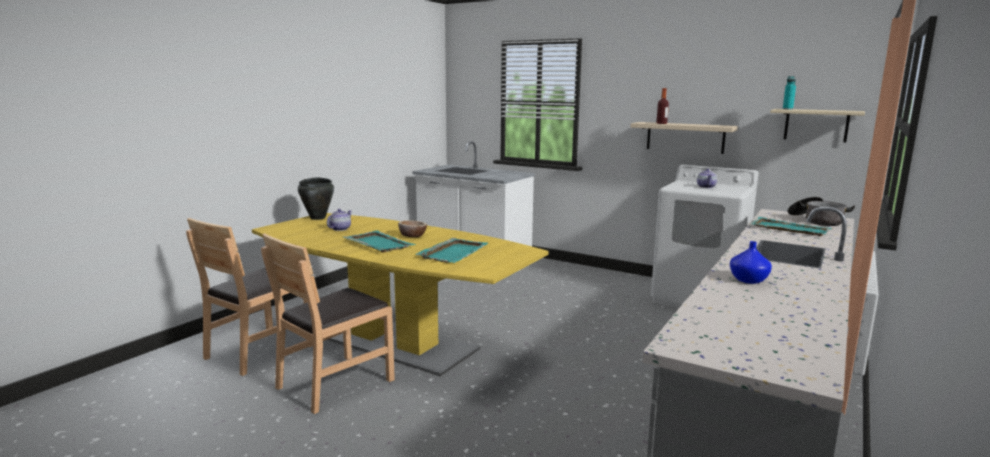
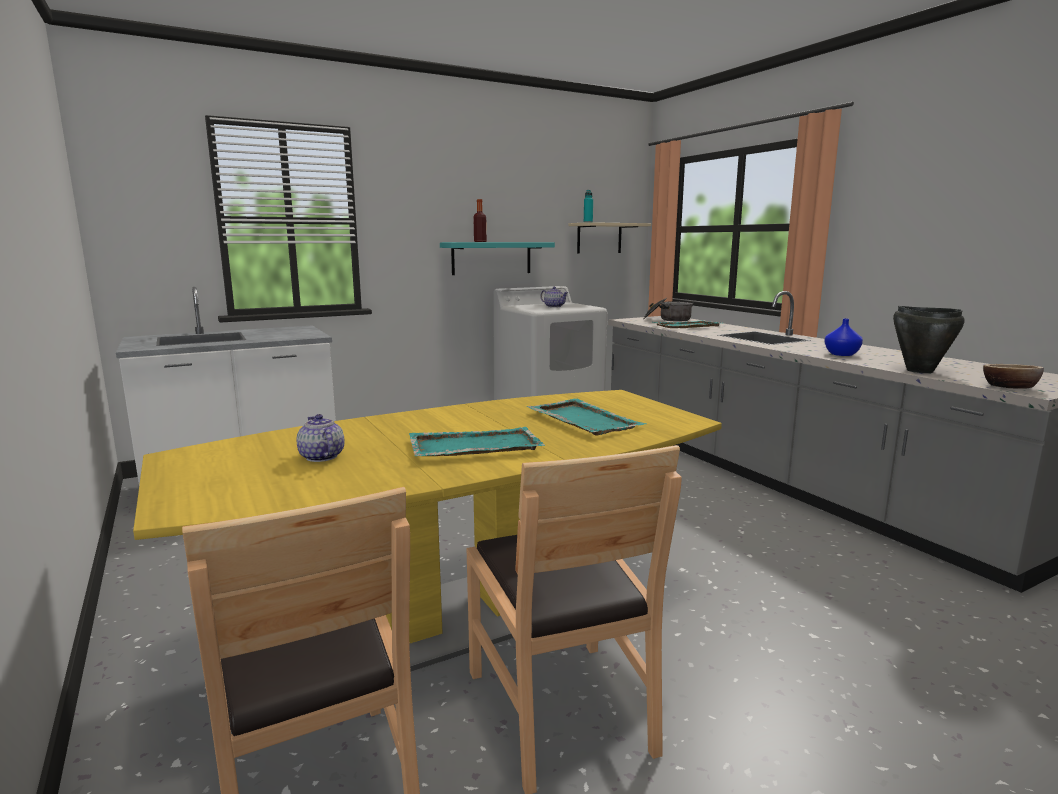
camera: 60 degrees left, 0 degrees up
black cooking pot [298,178,334,220] -> black cooking pot moved to [893,306,965,373]
bowl [398,220,427,237] -> bowl moved to [983,364,1044,389]
beige shelf [630,122,738,154] -> turquoise shelf [440,242,555,275]

